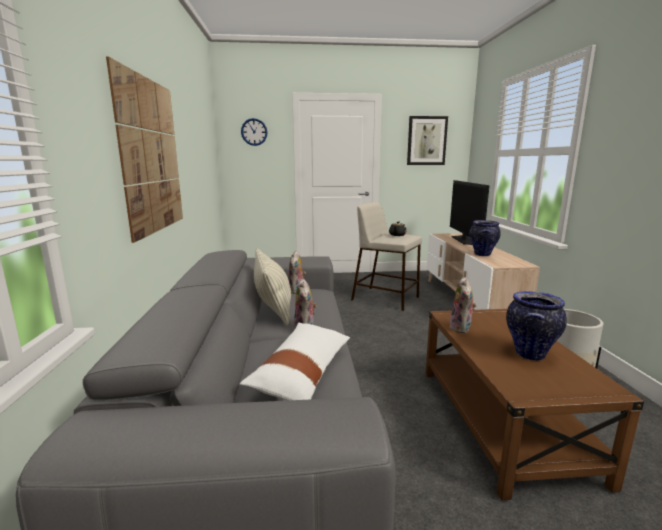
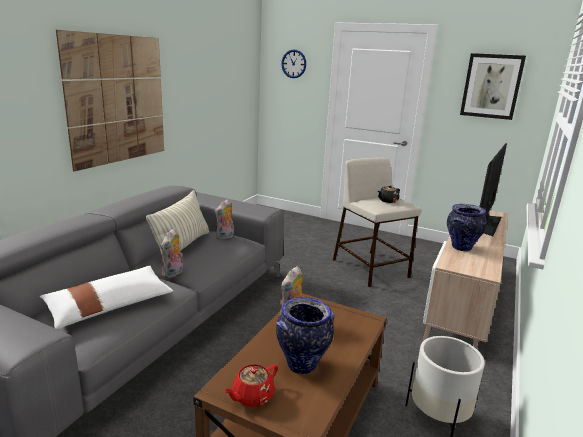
camera: 30 degrees right, 5 degrees up
none -> red teapot [224,364,278,407]

